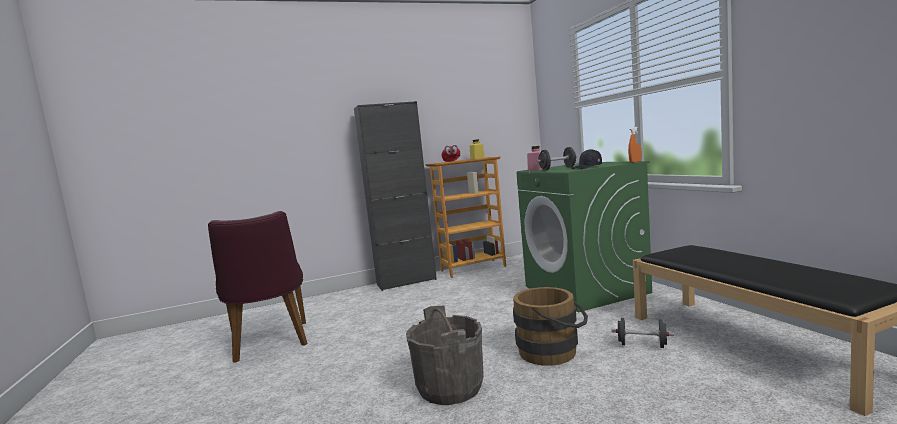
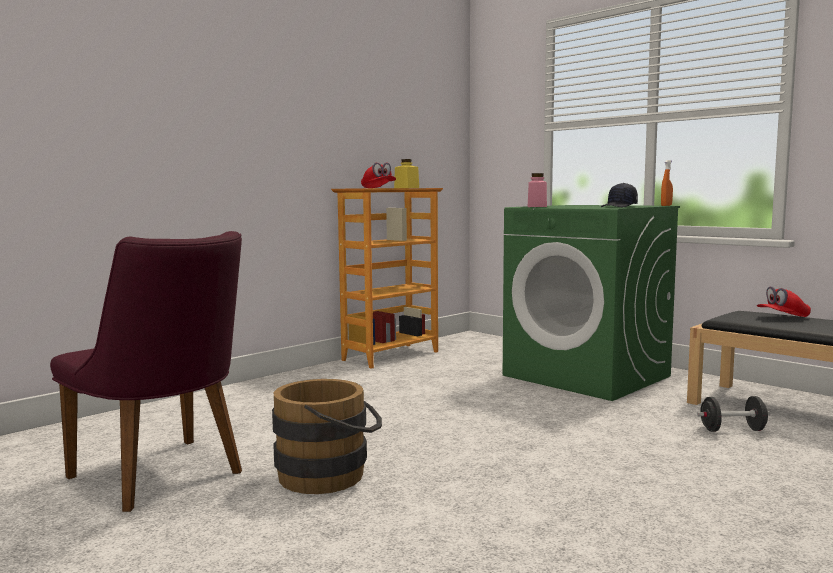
camera: 25 degrees left, 0 degrees up
black cabinet [354,101,437,291] -> none
grey bucket [406,305,484,405] -> none
brown bucket [513,287,588,366] -> brown bucket moved to [272,379,382,494]
black dumbbell [537,147,577,171] -> none
none -> red cap [757,286,811,317]

